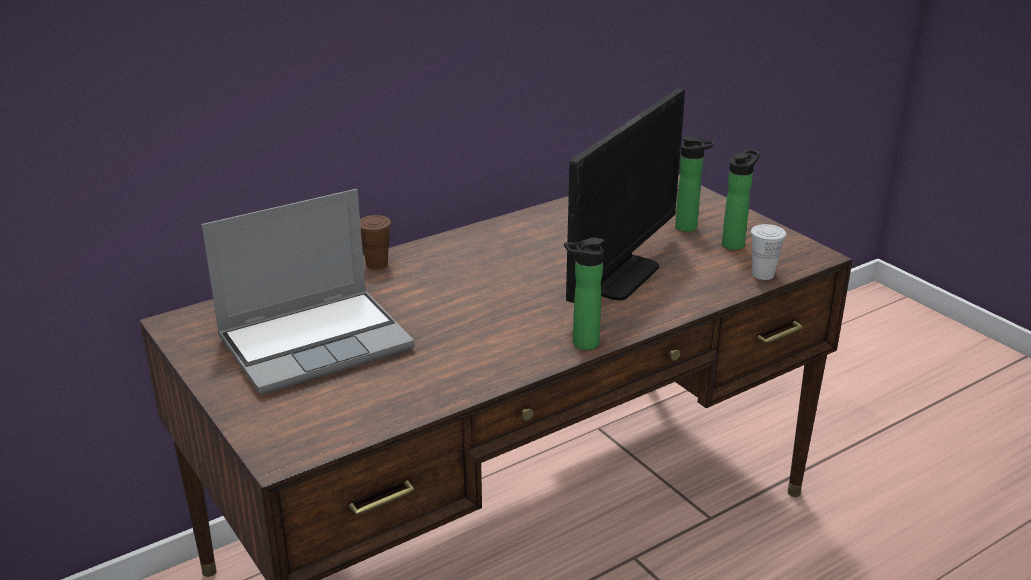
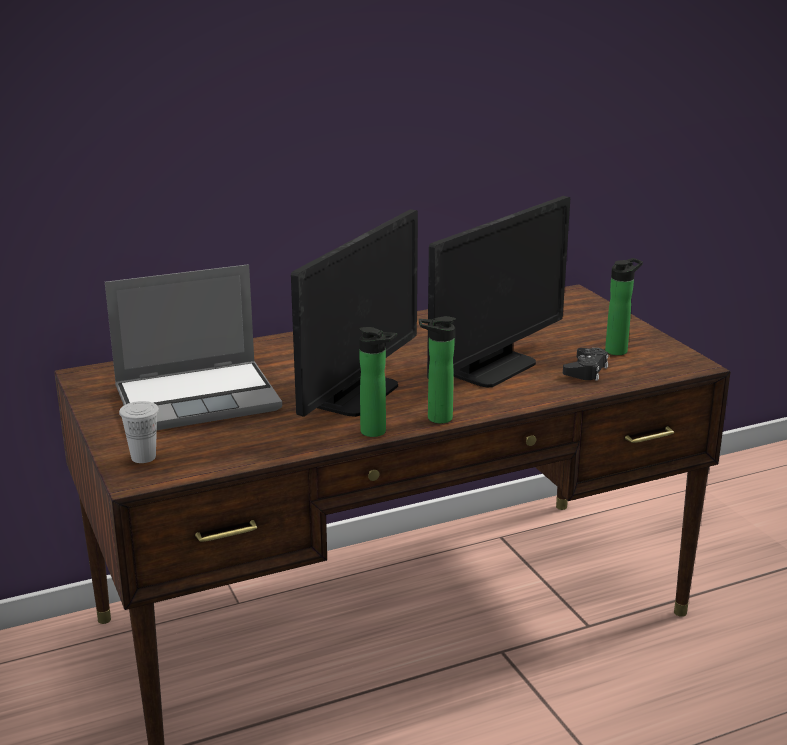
camera: 10 degrees right, 5 degrees down
brown cup [360,215,391,270] -> none
bottle [675,136,714,232] -> bottle moved to [359,327,397,437]
white cup [751,224,786,280] -> white cup moved to [119,401,159,463]
none -> monitor [291,209,418,417]
none -> black game controller [563,348,608,381]

